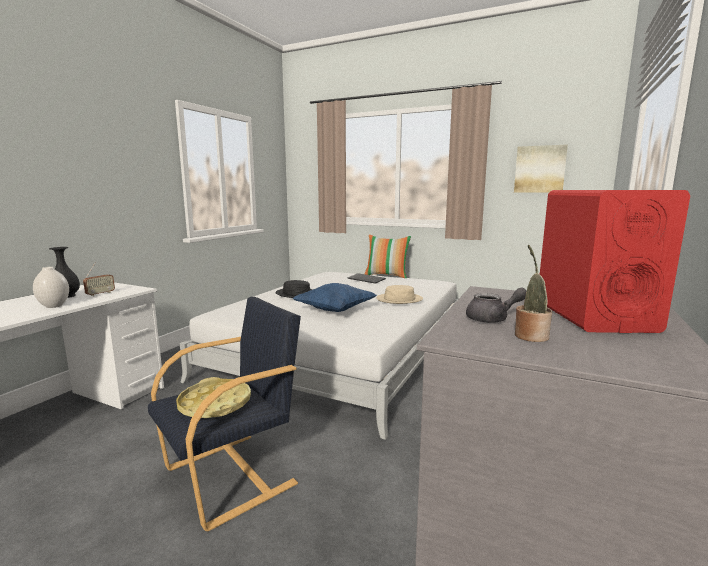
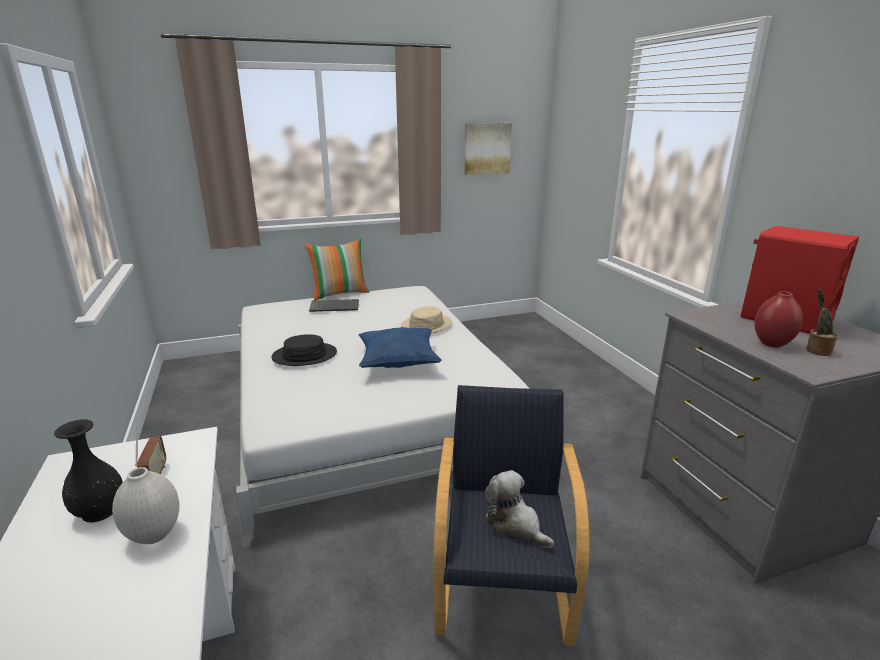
camera: 45 degrees left, 10 degrees up
yellow tray [176,377,251,418] -> plush toy [485,470,554,548]
grey teapot [466,287,526,323] -> red vase [754,291,803,348]

